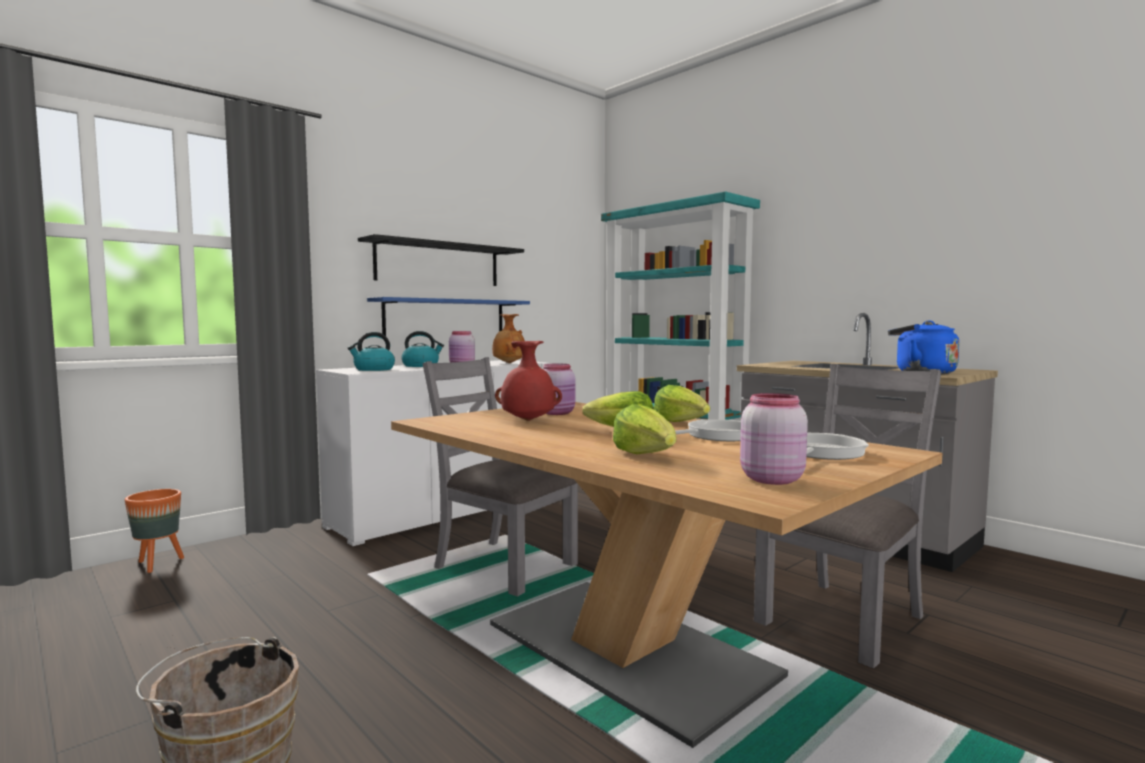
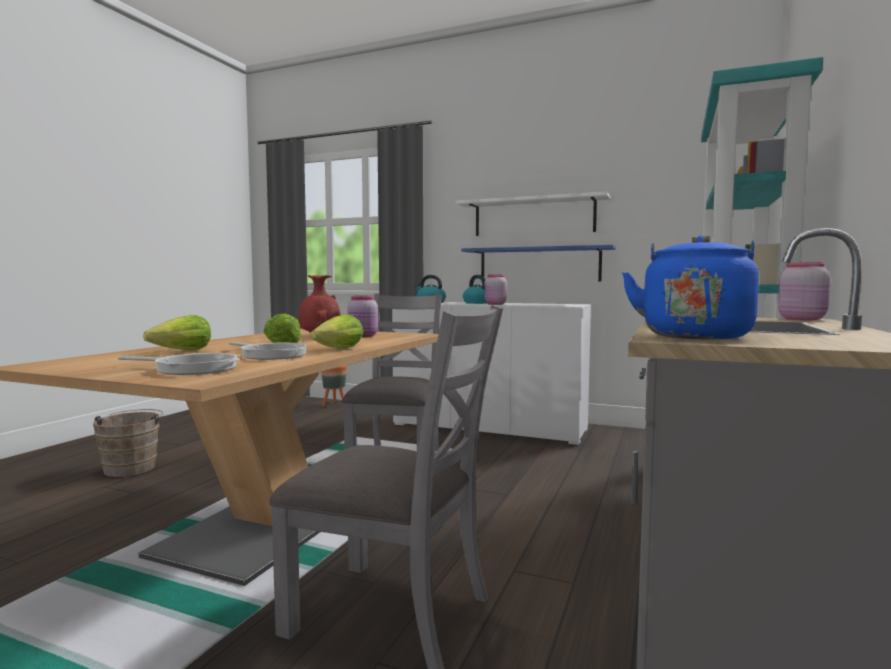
camera: 65 degrees right, 0 degrees up
black shelf [358,234,524,286] -> white shelf [456,192,610,236]
brown vase [492,314,525,363] -> none
pink jar [740,393,808,485] -> pink jar moved to [778,261,830,320]

